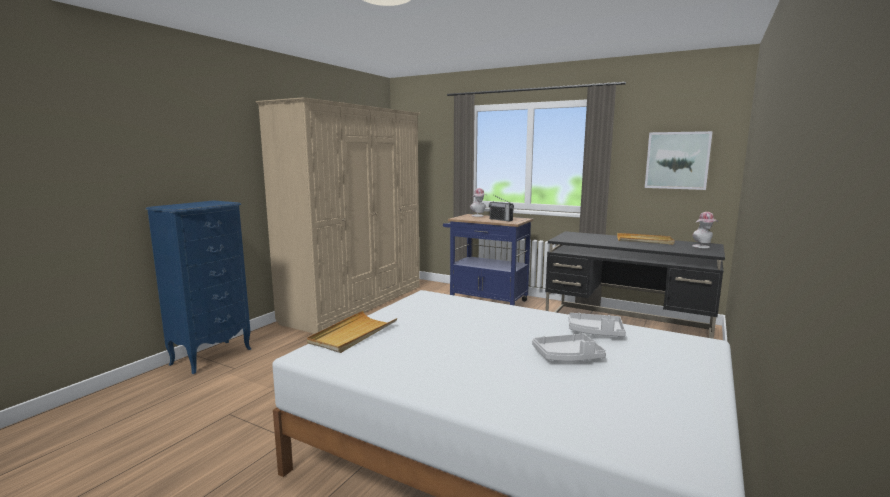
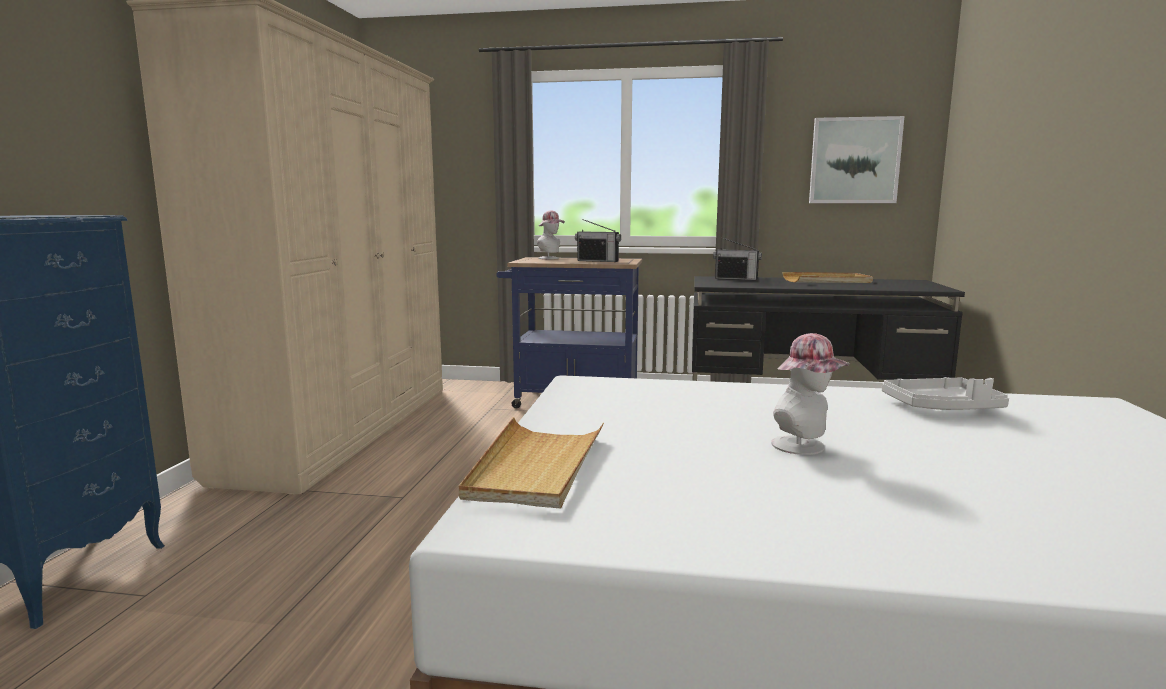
camera: 20 degrees left, 0 degrees up
grey tray [532,334,606,361] -> none
hat [692,212,718,248] -> hat moved to [771,333,850,455]
none -> radio [713,237,762,280]

